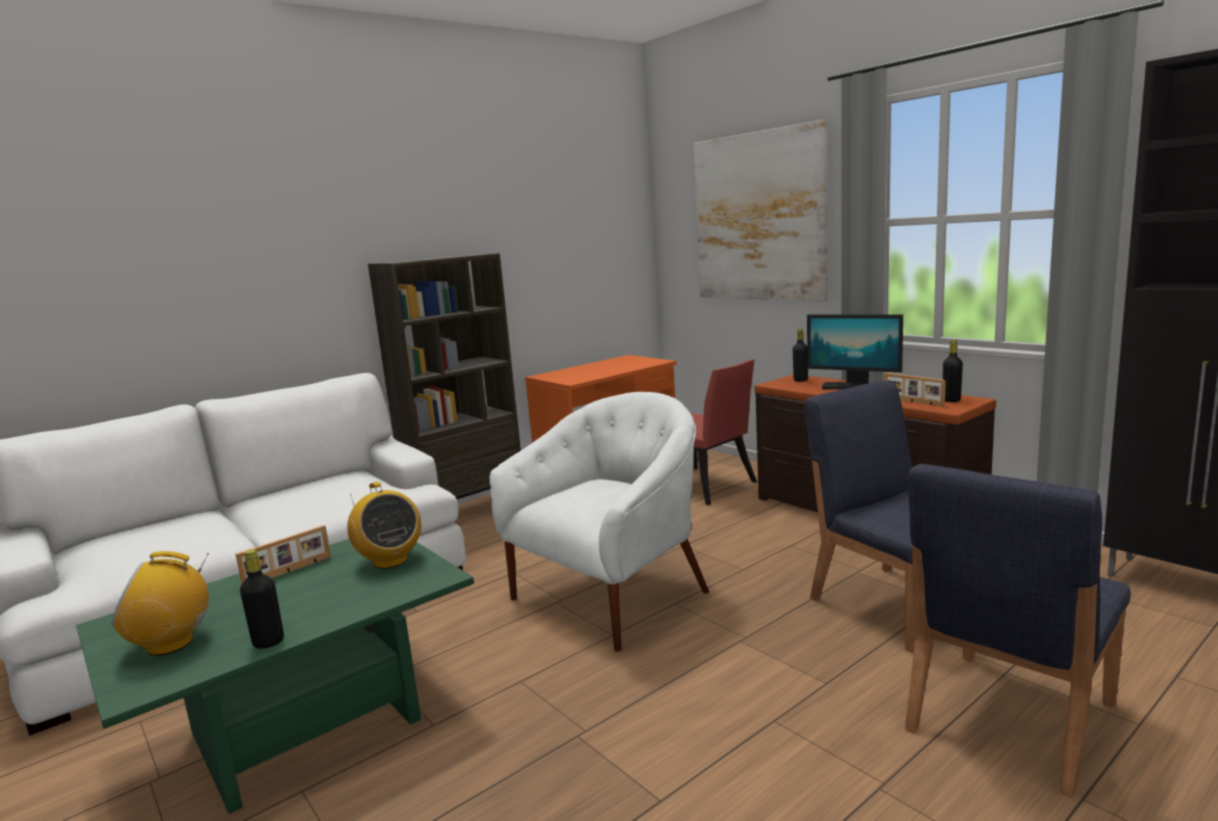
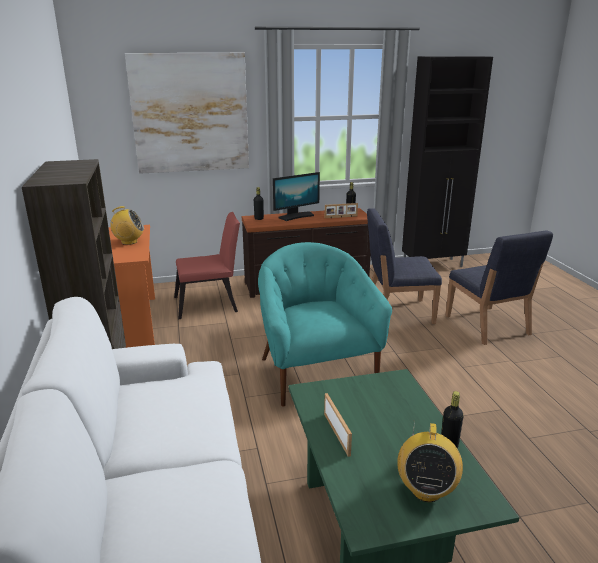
camera: 65 degrees left, 10 degrees up
radio [347,482,421,569] -> radio moved to [107,206,144,245]
white armchair [489,392,709,652] -> turquoise armchair [258,242,392,407]

